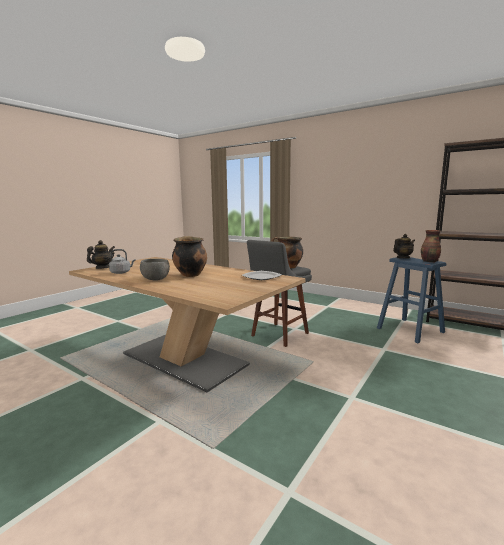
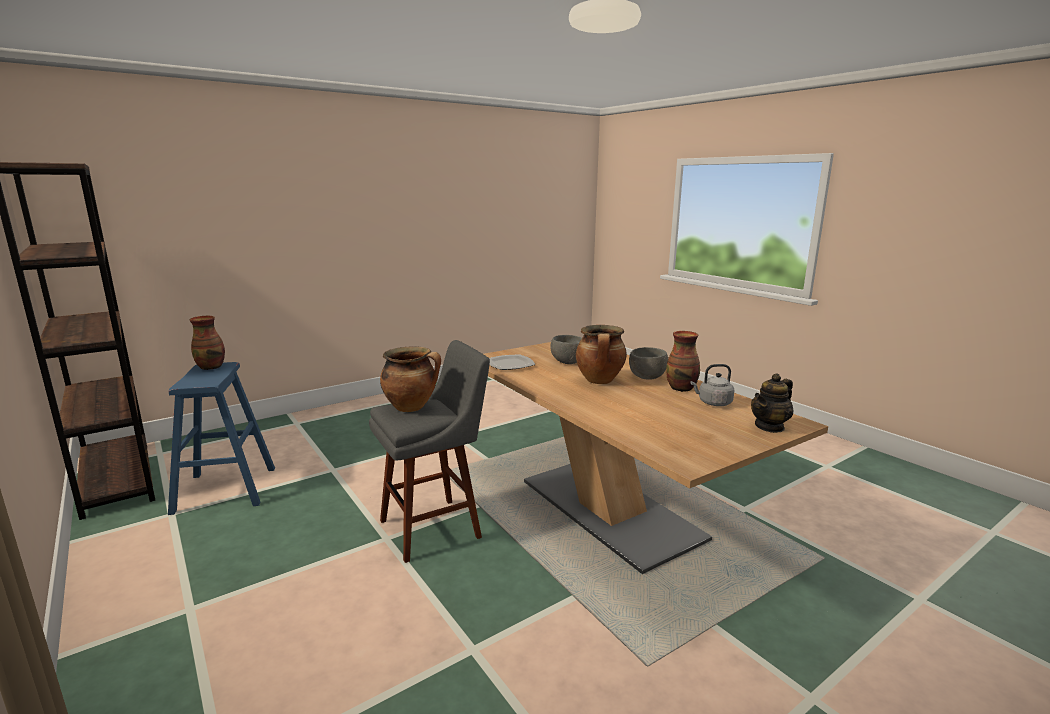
camera: 160 degrees left, 5 degrees up
teapot [393,234,415,259] -> none
none -> grey bowl [550,335,582,364]
none -> vase [666,331,700,392]

